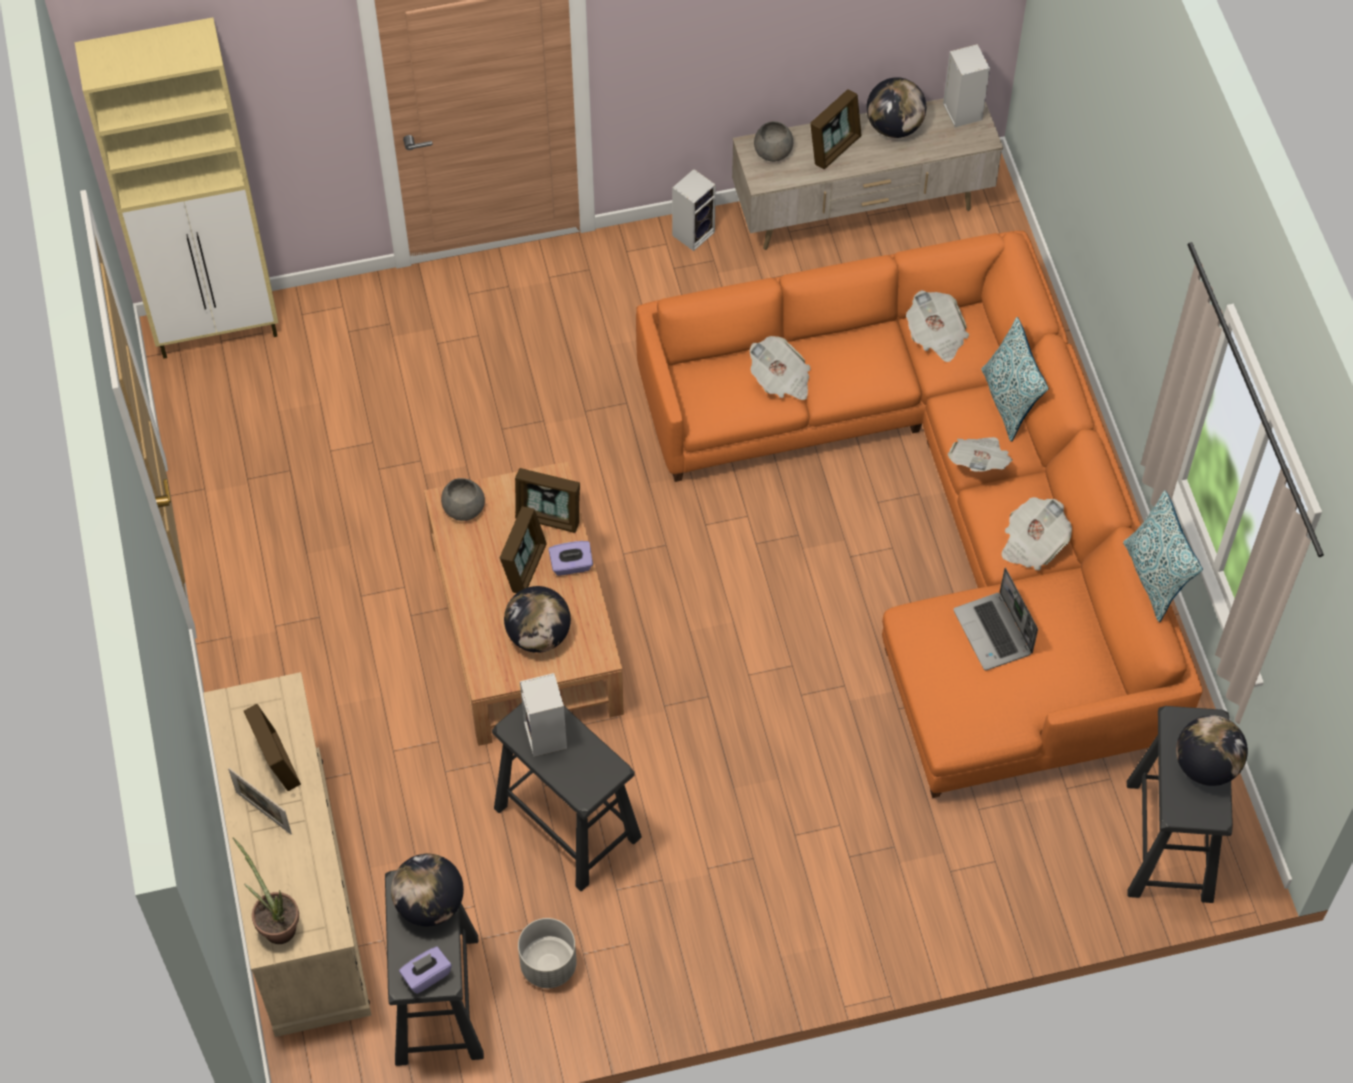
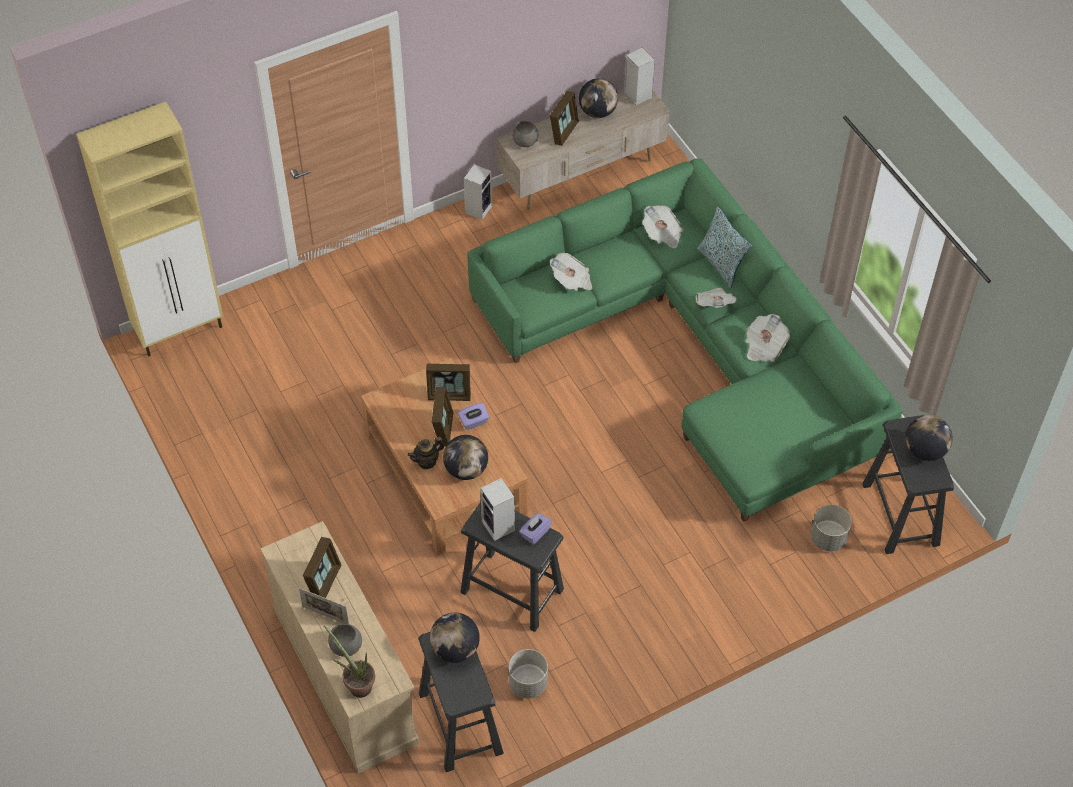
camera: 15 degrees left, 5 degrees down
picture frame [244,704,301,791] -> picture frame turned 60 degrees clockwise [303,537,341,598]
purple tissue box [399,947,452,994] -> purple tissue box moved to [519,513,552,545]
grey bowl [441,478,485,521] -> grey bowl moved to [328,624,362,657]
orange sofa [636,231,1203,798] -> green sofa [467,159,903,522]
laptop [953,567,1038,670] -> none
pillow [1123,490,1203,622] -> none
none -> teapot [408,437,445,469]
none -> grey planter [811,505,852,551]

